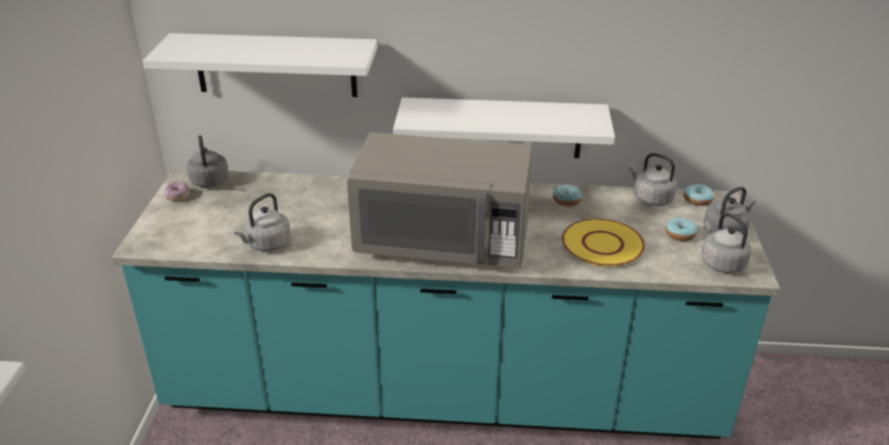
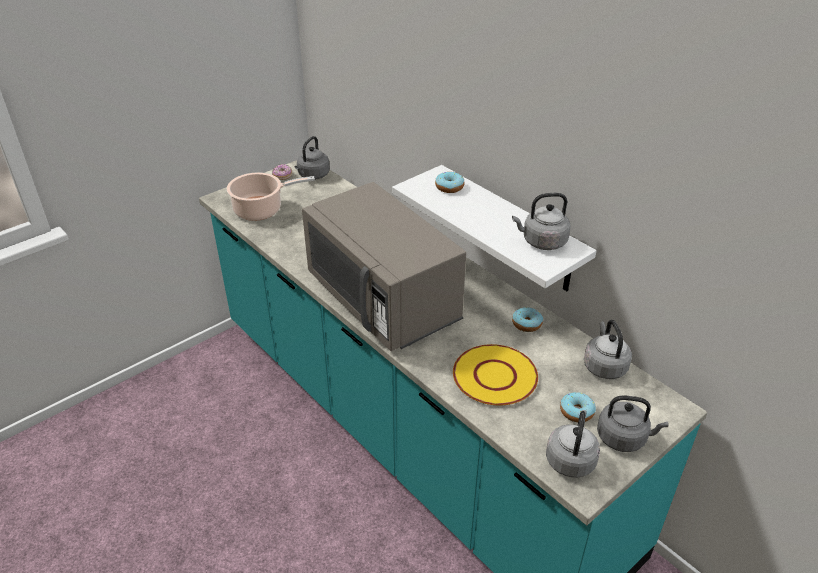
camera: 45 degrees right, 5 degrees up
white shelf [143,33,378,97] -> none
grey kettle [234,193,291,251] -> grey kettle moved to [512,193,571,250]
donut [684,184,714,206] -> donut moved to [435,172,464,193]
none -> cooking pot [227,172,315,221]

